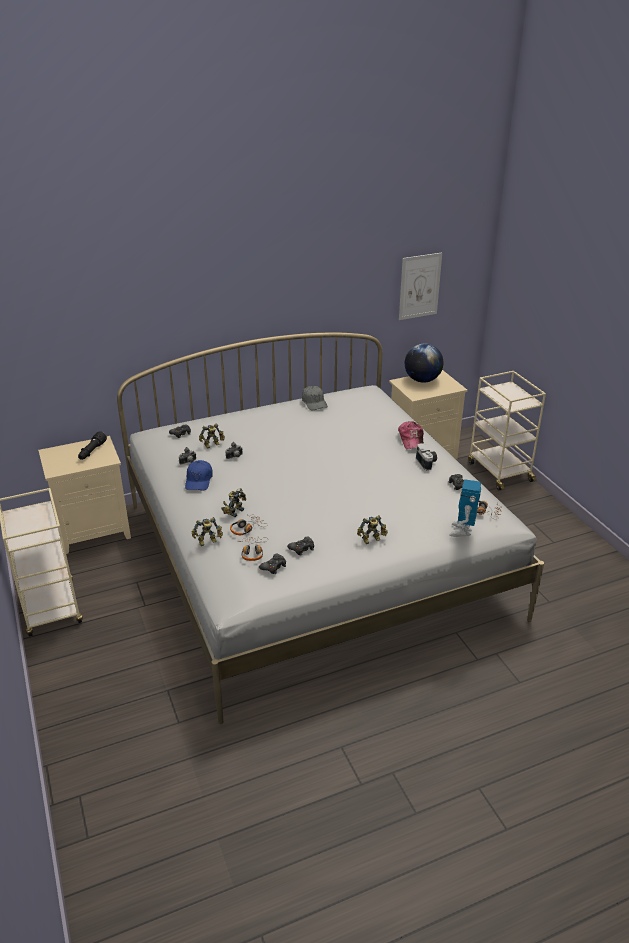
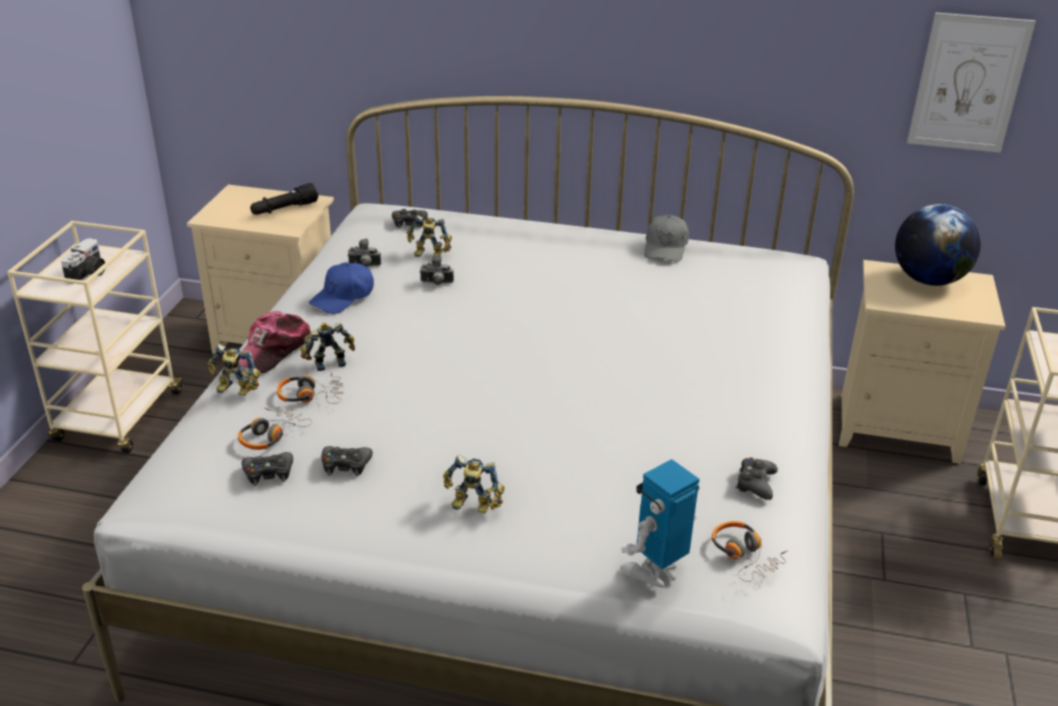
camera: 35 degrees right, 0 degrees up
cap [398,421,424,450] -> cap moved to [238,311,310,373]
camera [416,443,437,470] -> camera moved to [61,238,105,284]

